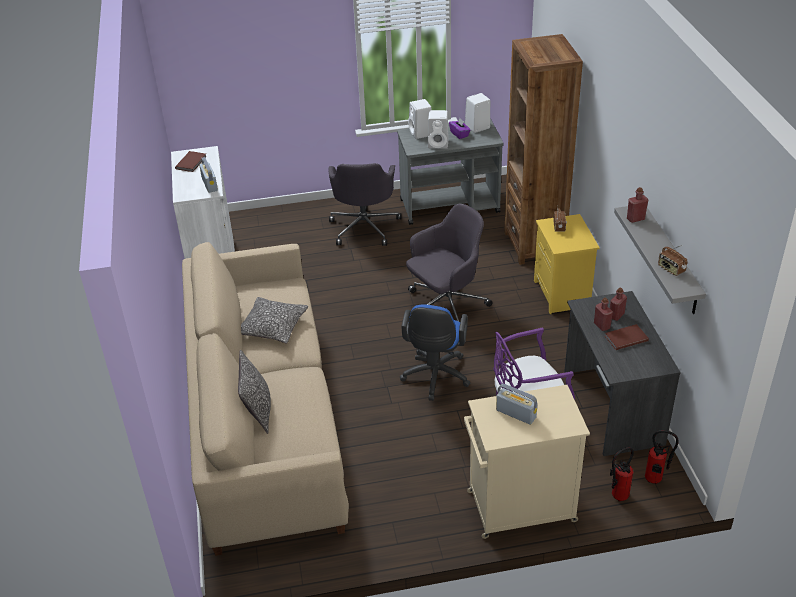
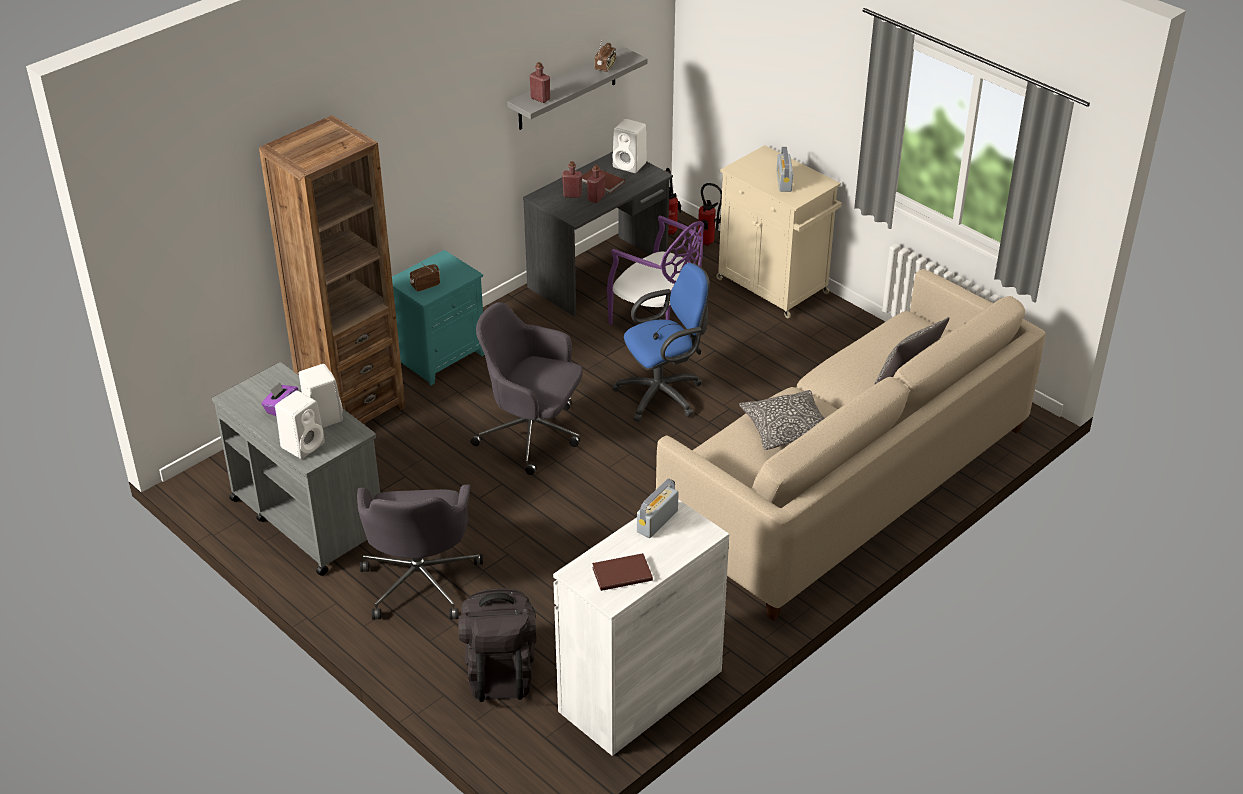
camera: 125 degrees left, 0 degrees up
grey office chair [328,163,402,246] -> grey office chair turned 120 degrees clockwise [357,485,483,619]
white speaker [465,93,490,133] -> white speaker moved to [612,119,647,173]
yellow nightstand [534,214,600,314] -> turquoise nightstand [392,250,484,386]
none -> black backpack [458,588,537,702]

